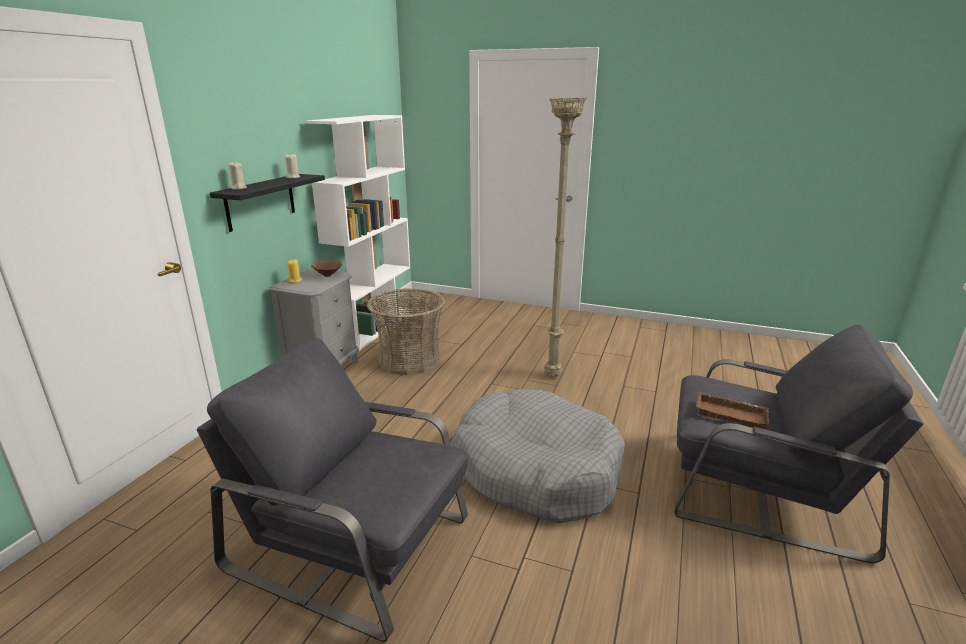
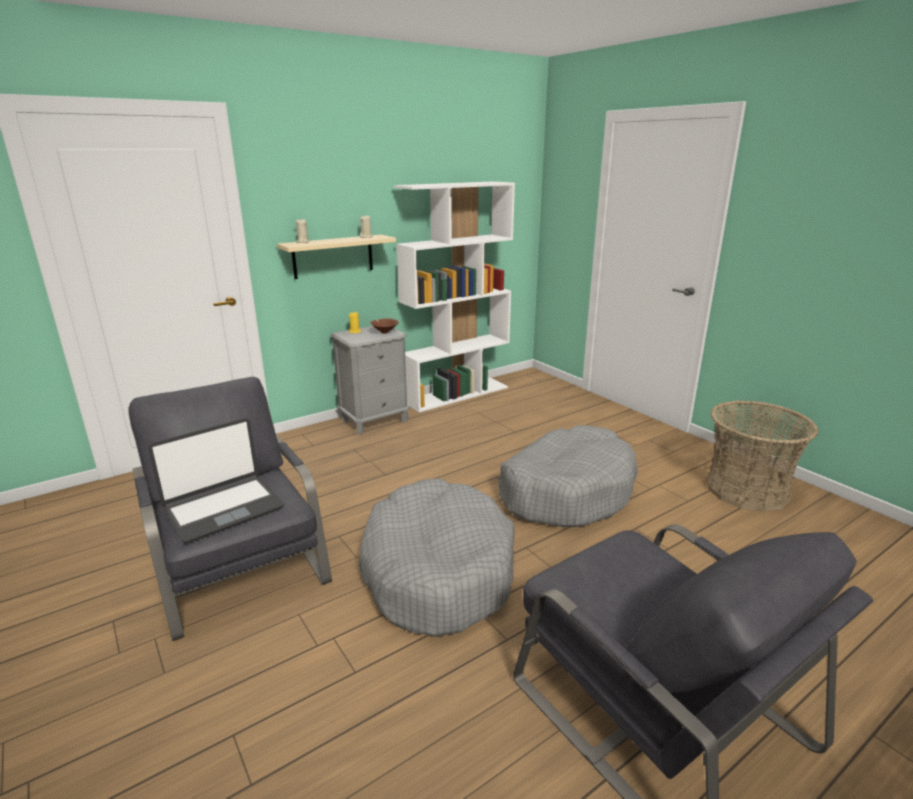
camera: 35 degrees right, 0 degrees up
black shelf [210,174,325,232] -> beige shelf [277,235,396,279]
basket [367,288,445,375] -> basket moved to [707,400,819,512]
beige floor lamp [544,97,586,377] -> grey dog bed [498,425,638,527]
brown tray [696,392,769,429] -> none
none -> laptop [148,418,284,543]

